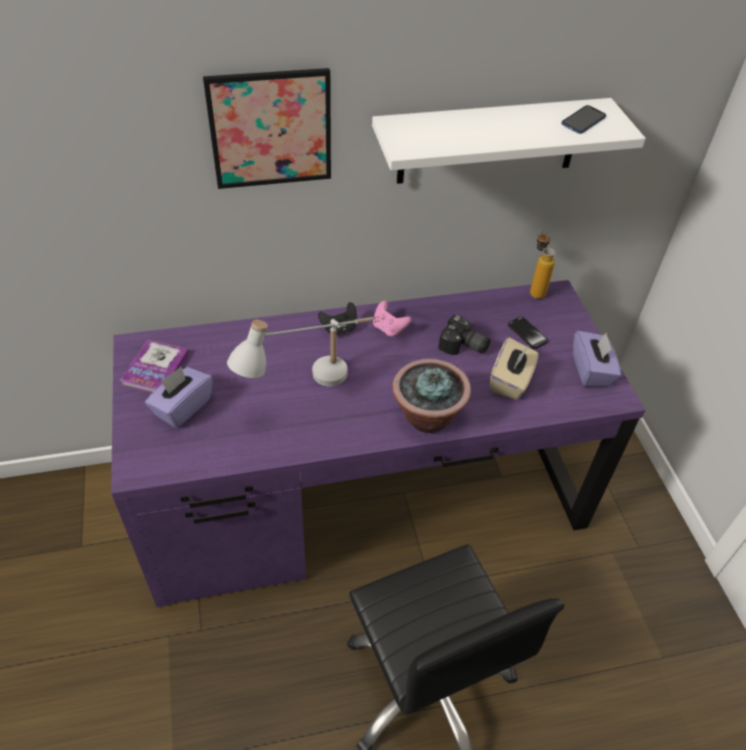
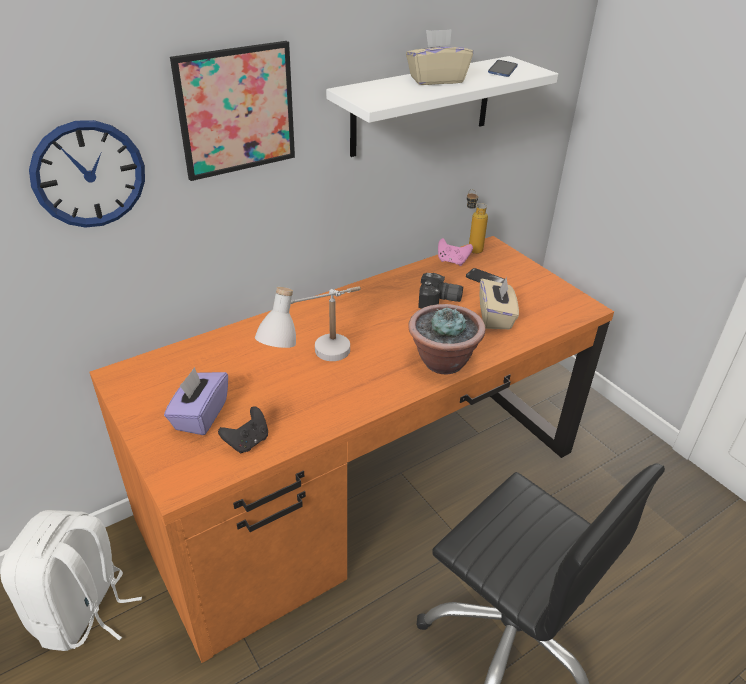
camera: 20 degrees left, 10 degrees down
purple desk [111,280,645,607] -> orange desk [90,236,614,663]
book [120,339,189,393] -> none
black game controller [318,302,357,335] -> black game controller moved to [218,406,268,453]
pink game controller [373,301,411,337] -> pink game controller moved to [438,238,473,266]
purple tissue box [573,331,621,387] -> none
none -> white backpack [0,510,142,651]
none -> wall clock [29,120,145,228]
none -> beige tissue box [406,29,473,85]

